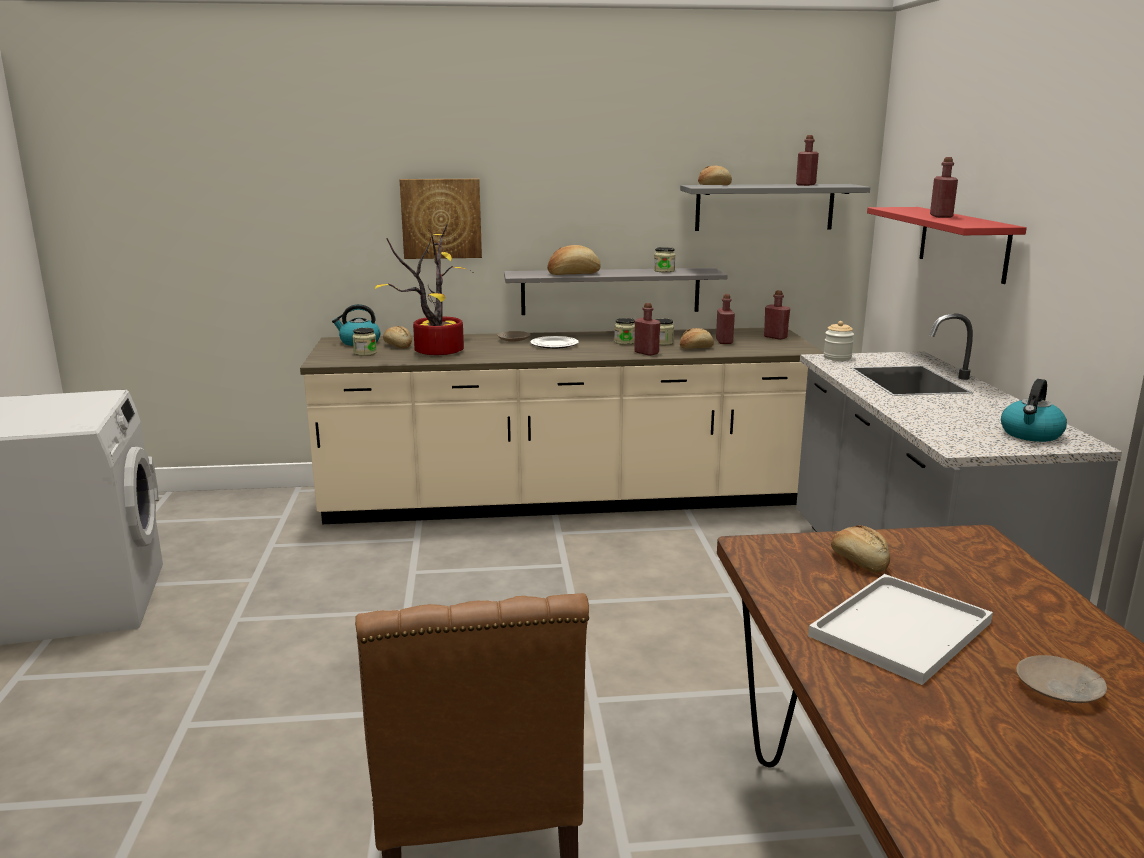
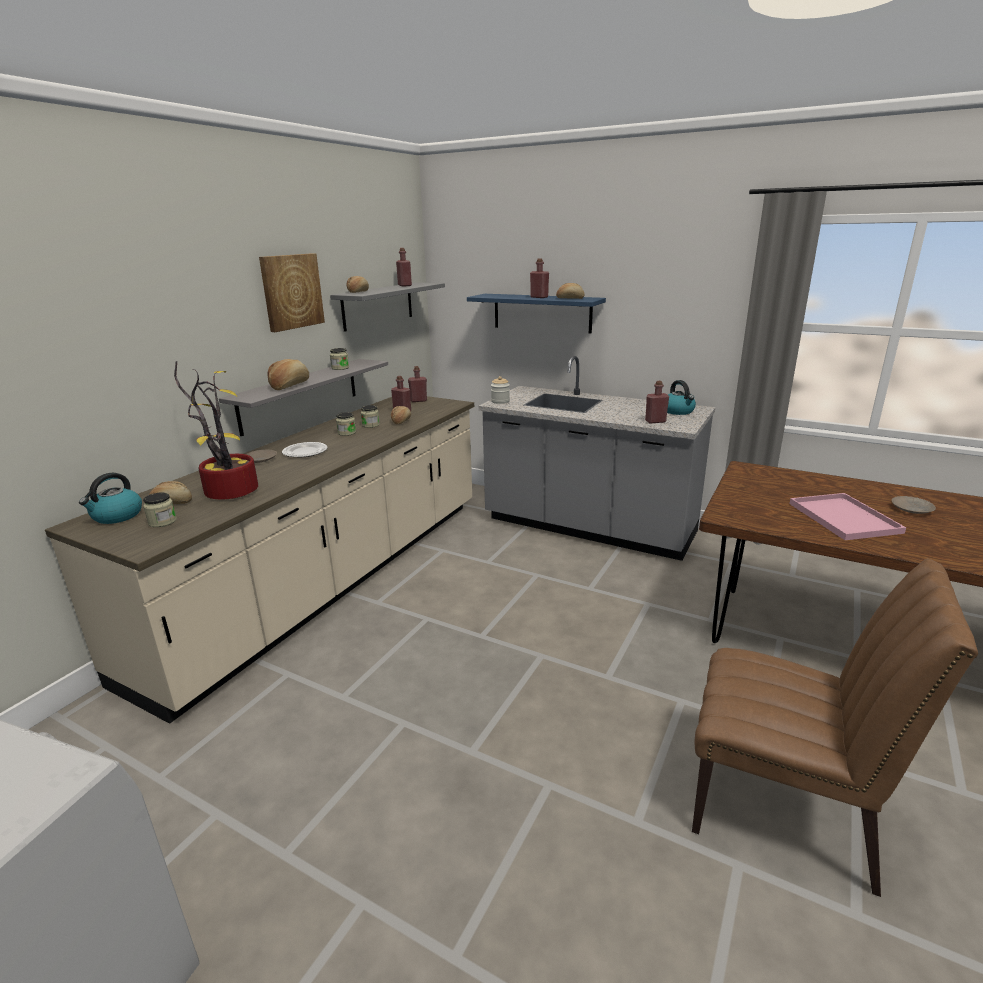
camera: 55 degrees left, 5 degrees up
picture [400,179,482,259] -> picture moved to [259,253,325,332]
red bottle [634,303,660,356] -> red bottle moved to [645,381,669,424]
white tray [808,574,993,685] -> pink tray [790,493,906,540]
bread [831,525,890,573] -> bread moved to [556,283,585,299]
red shelf [867,207,1027,284] -> blue shelf [467,294,606,334]

